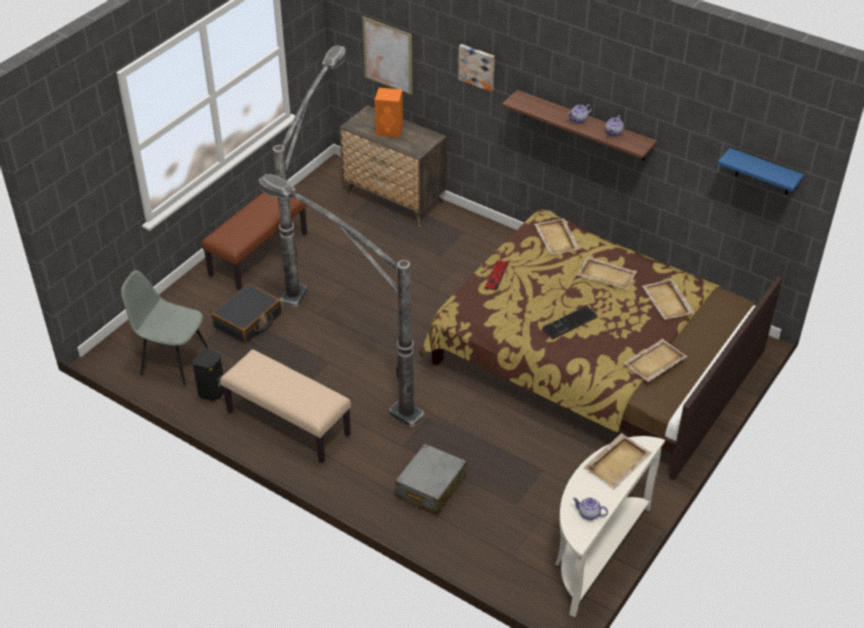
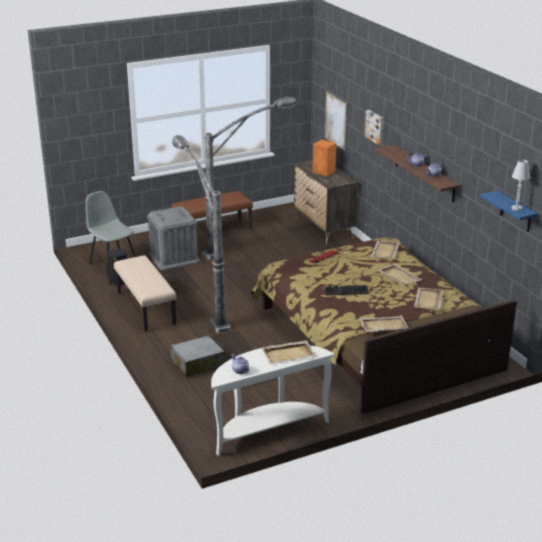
camera: 30 degrees right, 15 degrees down
black suitcase [212,284,282,344] -> grey storage box [147,207,200,270]
none -> white table lamp [512,159,530,211]

